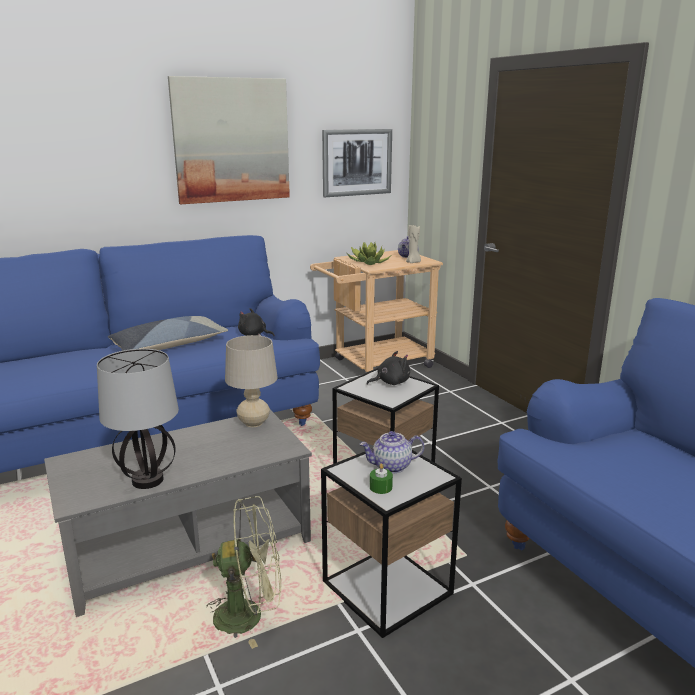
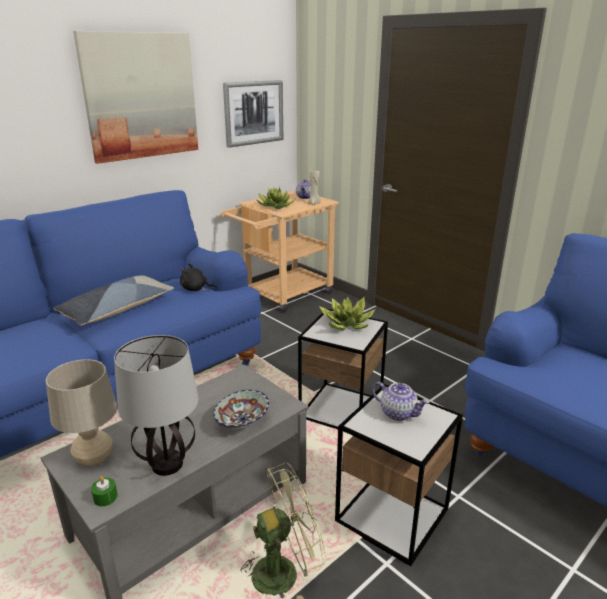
camera: 15 degrees left, 5 degrees up
beige table lamp [225,335,278,427] -> beige table lamp moved to [46,359,117,466]
teapot [360,431,424,473] -> teapot turned 120 degrees counterclockwise [372,382,429,421]
black plush toy [366,351,410,385] -> potted plant [319,297,375,330]
green candle [370,463,393,494] -> green candle moved to [91,476,118,506]
none -> bowl [213,390,269,429]

